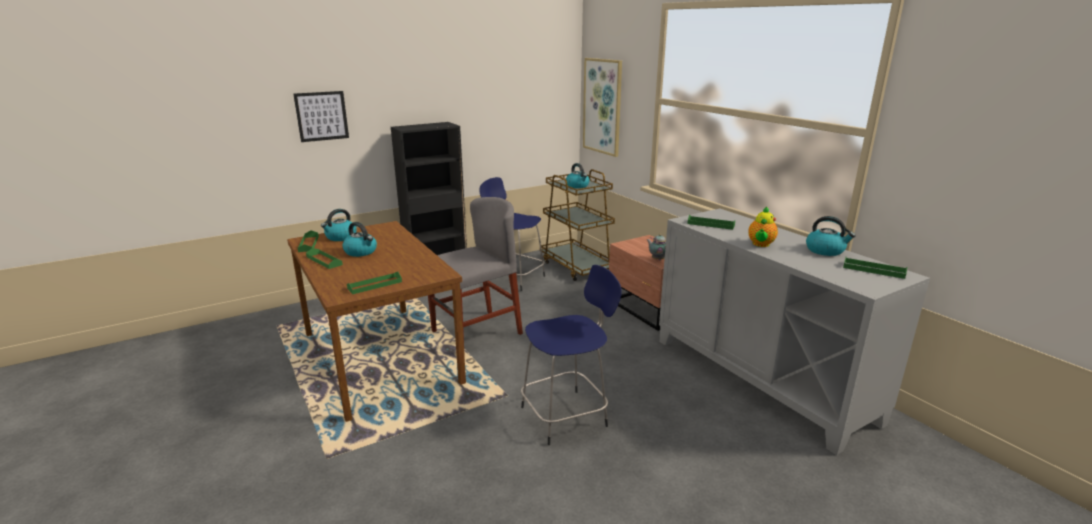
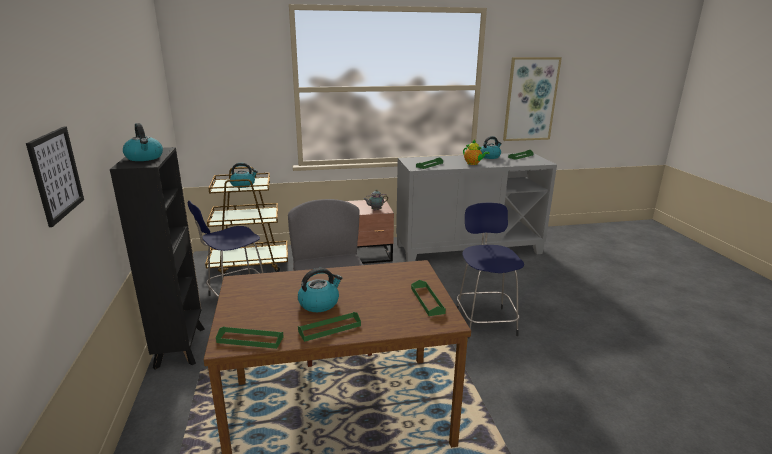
camera: 70 degrees left, 0 degrees up
kettle [321,209,357,241] -> kettle moved to [123,123,163,161]
picture [583,58,622,157] -> picture moved to [503,57,562,141]

